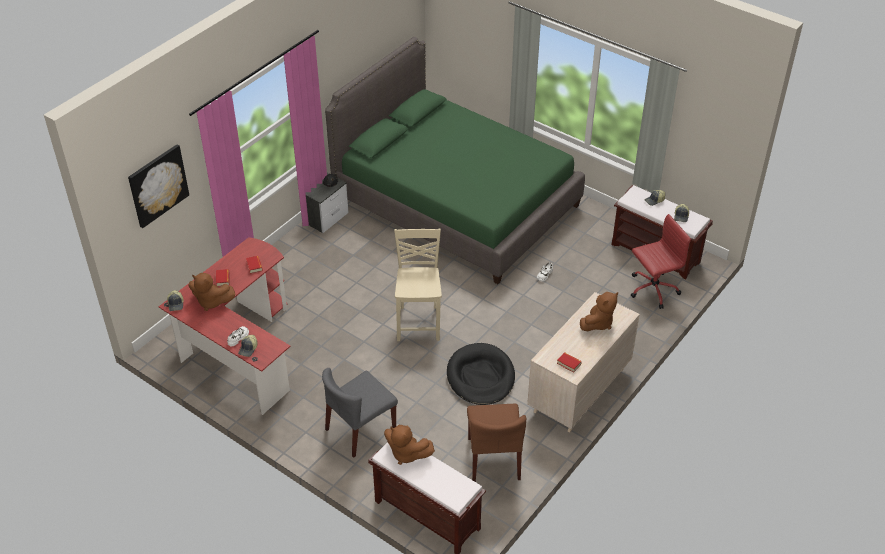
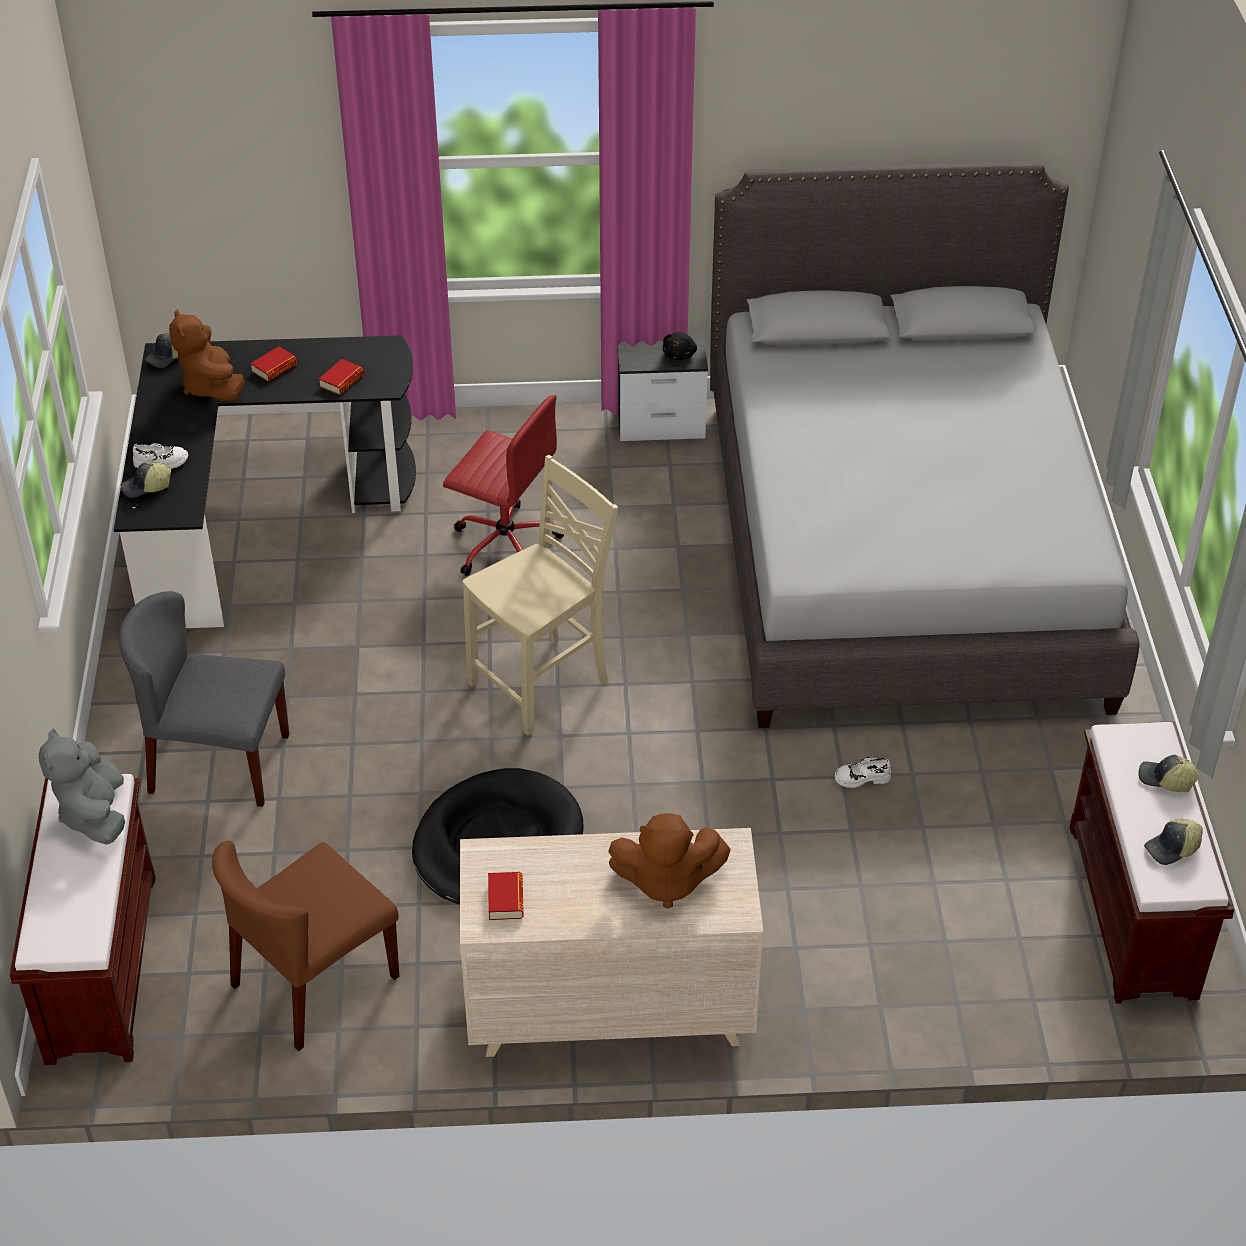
camera: 50 degrees right, 0 degrees up
picture [128,145,189,228] -> none
red desk [159,237,290,415] -> black desk [114,335,416,628]
green bed [325,37,585,284] -> grey bed [710,162,1139,728]
brown plush toy [384,425,435,465] -> grey plush toy [39,728,125,845]
red office chair [631,214,691,309] -> red office chair moved to [443,395,564,576]

